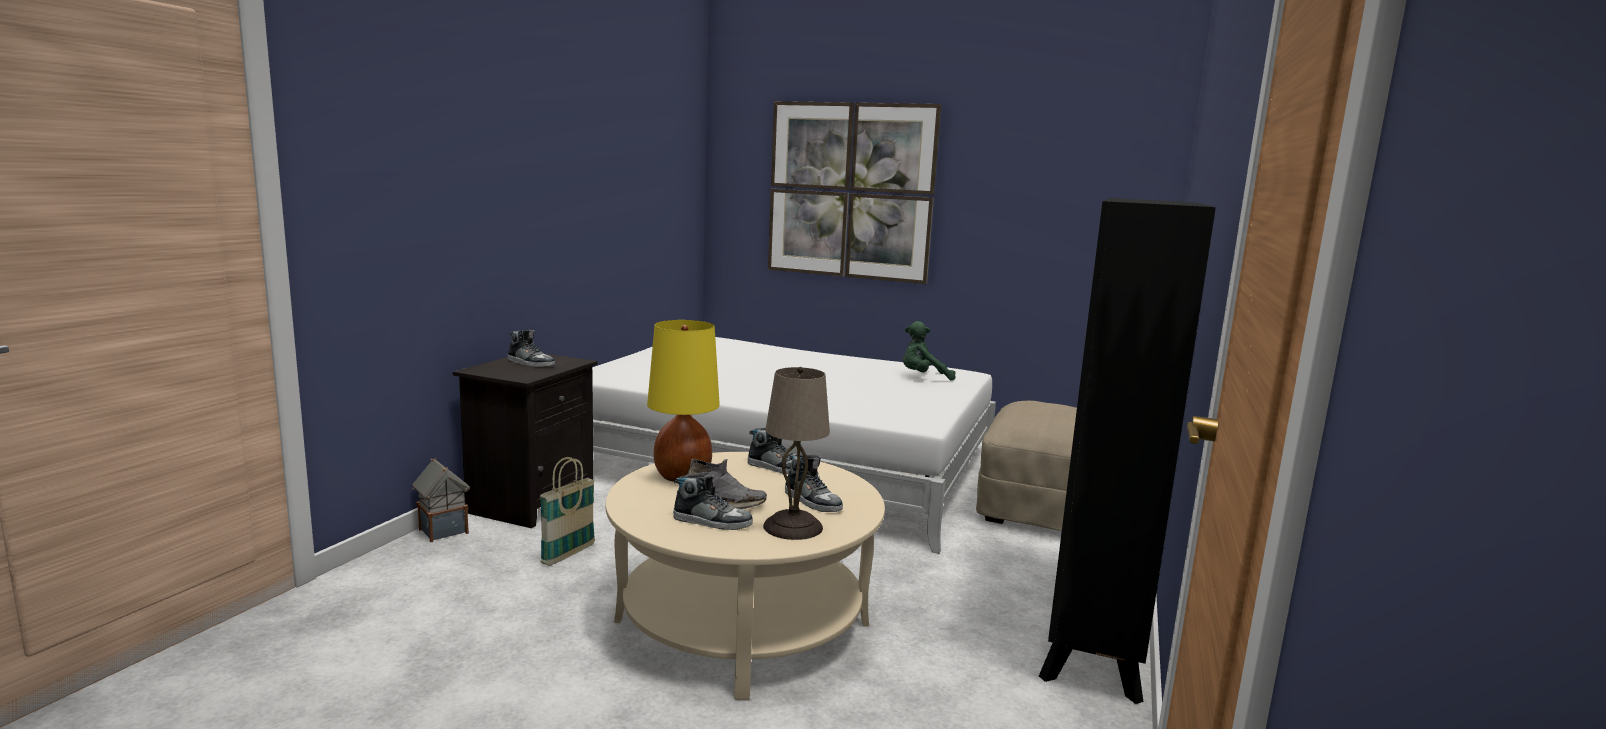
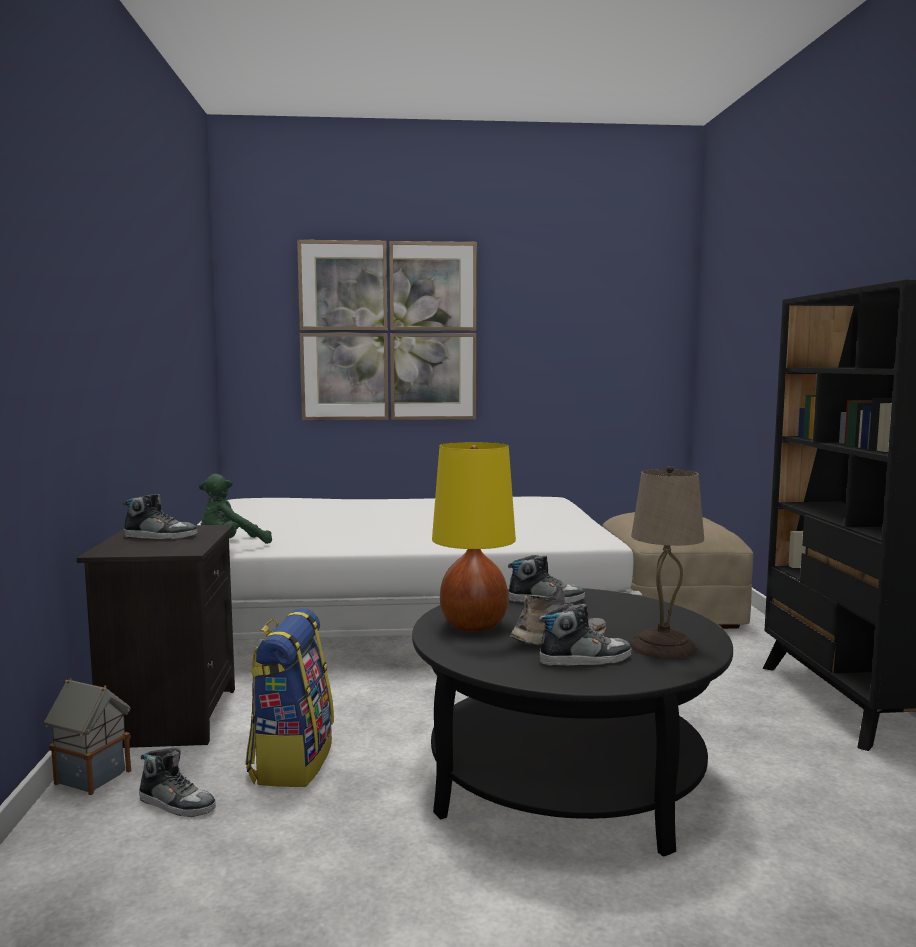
camera: 25 degrees left, 5 degrees down
basket [540,457,595,566] -> backpack [245,608,334,787]
beige coffee table [605,452,885,700] -> black coffee table [412,588,733,857]
shoe [785,455,843,512] -> shoe moved to [139,748,216,817]
green plush toy [903,321,955,381] -> green plush toy moved to [199,474,272,544]

